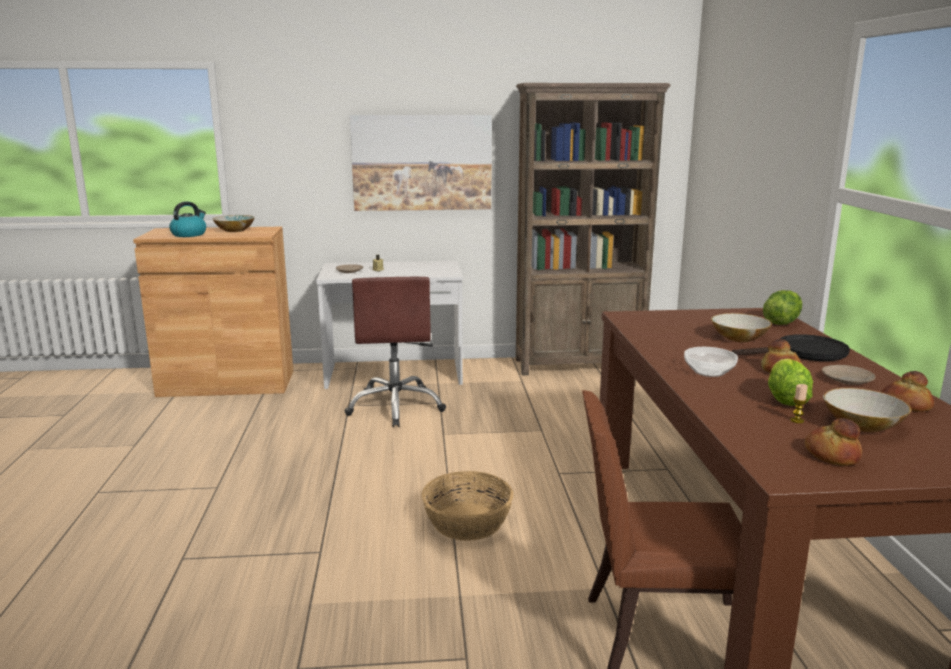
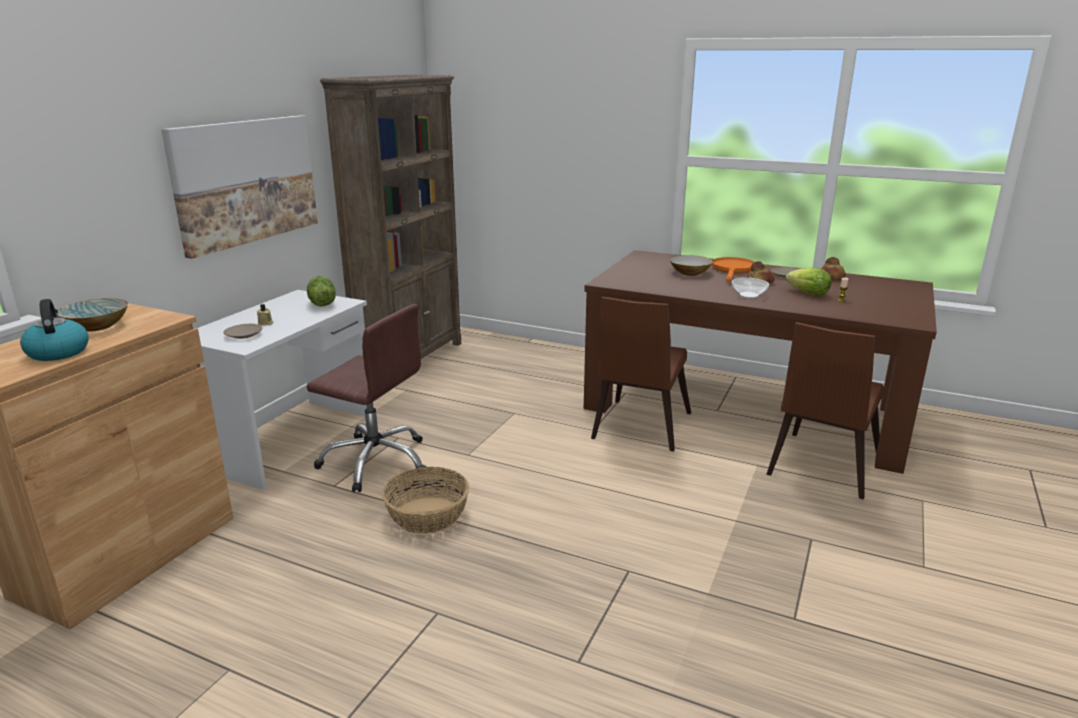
camera: 60 degrees left, 5 degrees up
basket [421,471,514,541] -> basket moved to [382,467,469,534]
black frying pan [732,334,850,361] -> orange frying pan [712,257,754,282]
lettuce [763,290,802,325] -> lettuce moved to [307,276,336,306]
bread [805,418,862,466] -> none
bowl [823,388,911,432] -> none
none -> brown chair [591,297,691,452]

